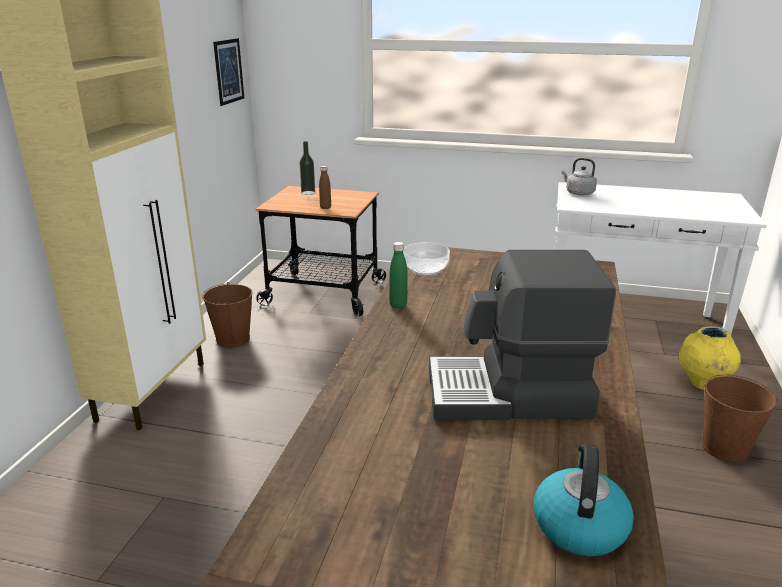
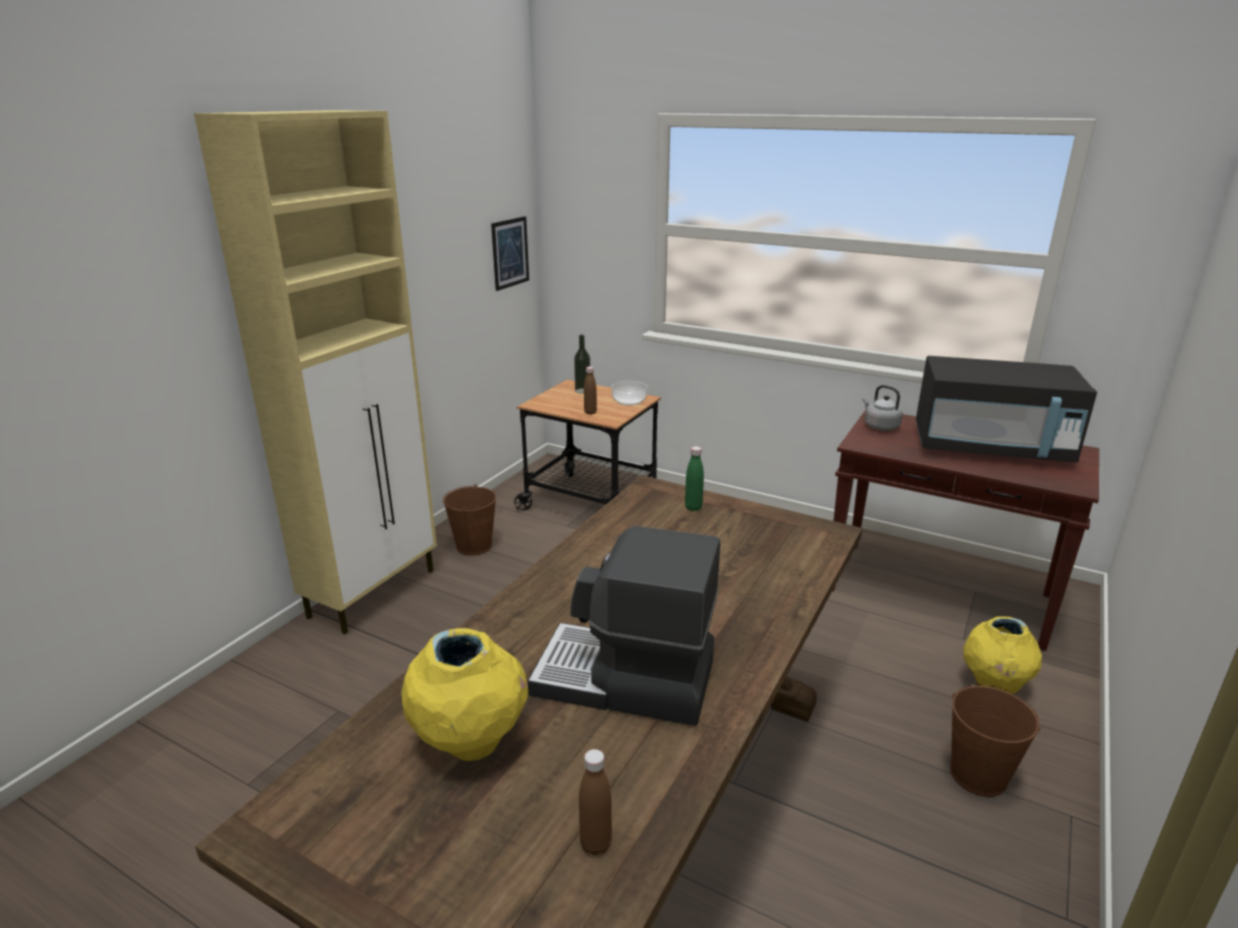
camera: 15 degrees right, 0 degrees up
green bottle [389,242,407,309] -> green bottle moved to [685,446,704,511]
bowl [403,242,450,275] -> bowl moved to [611,381,648,406]
kettle [534,445,634,556] -> brown bottle [579,749,612,856]
white console table [554,182,767,334] -> brown console table [833,410,1099,651]
none -> yellow vase [402,628,528,761]
none -> black microwave [916,356,1097,462]

